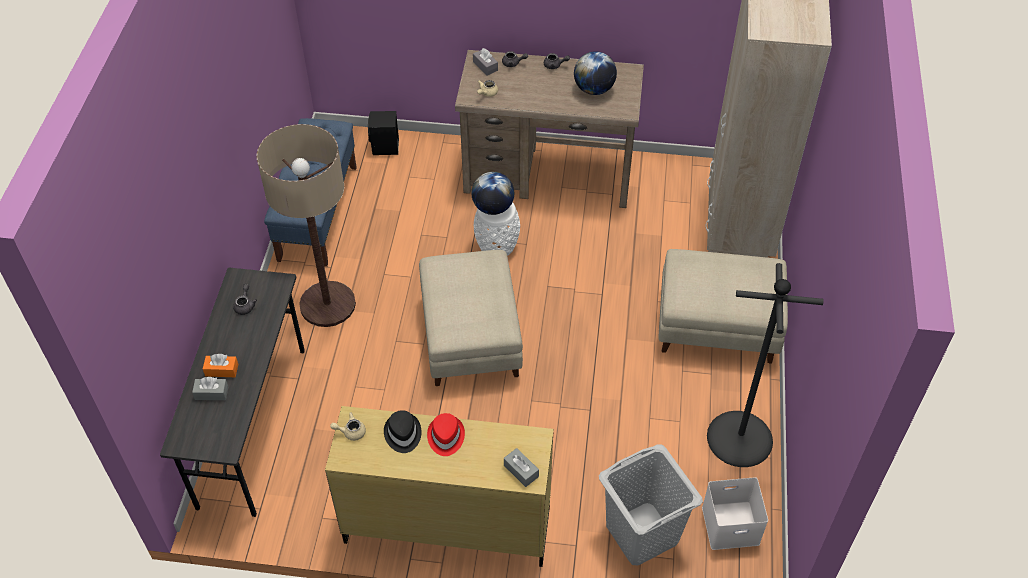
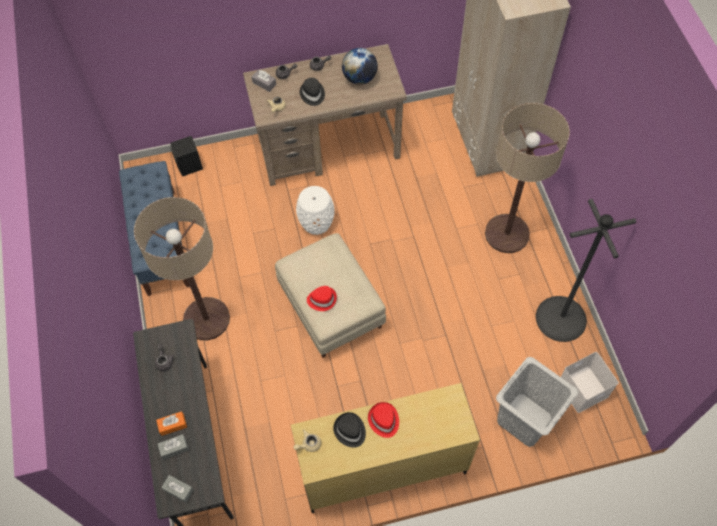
camera: 20 degrees left, 10 degrees up
globe [471,172,514,215] -> none
grey tissue box [504,448,539,487] -> grey tissue box moved to [161,475,194,503]
beige ottoman [658,249,788,364] -> floor lamp [485,103,570,253]
none -> black hat [300,78,325,106]
none -> red hat [307,286,337,311]

